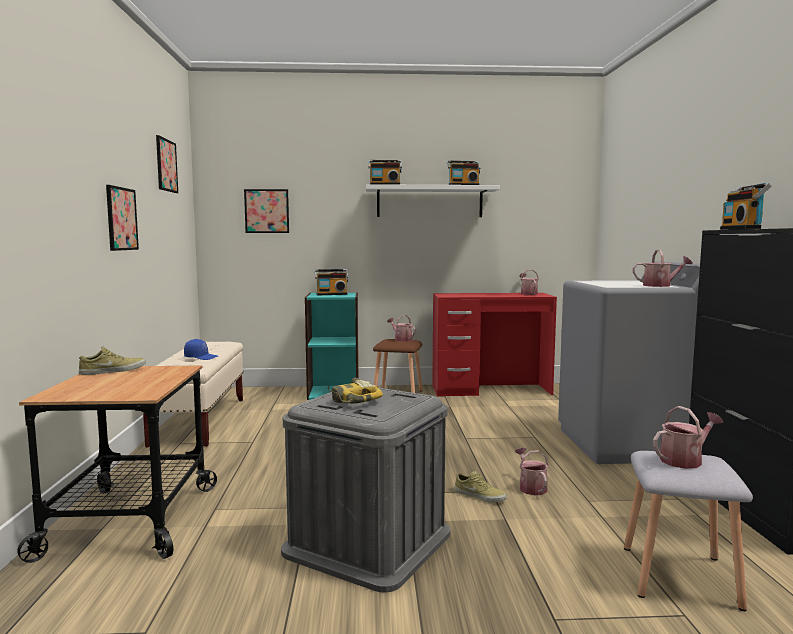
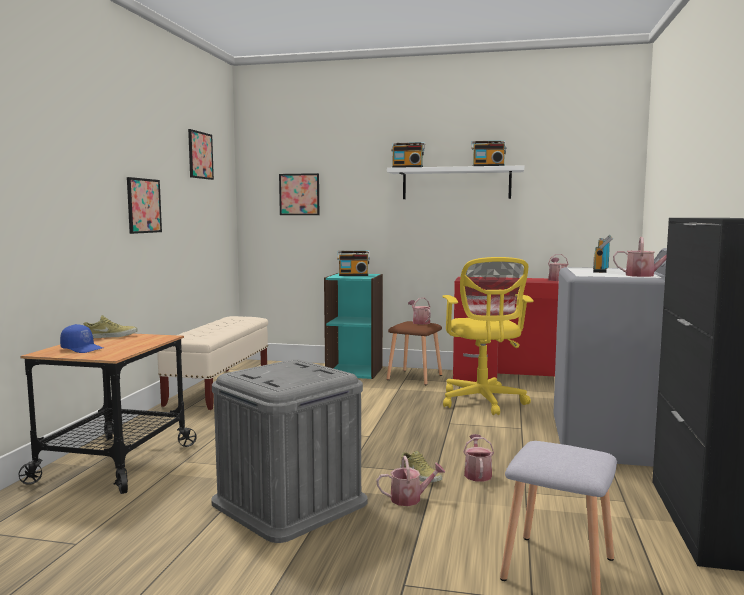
camera: 15 degrees right, 0 degrees up
blue cap [184,339,218,360] -> blue cap moved to [60,324,103,353]
power drill [328,378,383,404] -> none
watering can [653,406,723,469] -> watering can moved to [377,456,445,506]
radio [720,183,772,230] -> radio moved to [593,235,613,273]
none -> yellow office chair [442,257,534,415]

